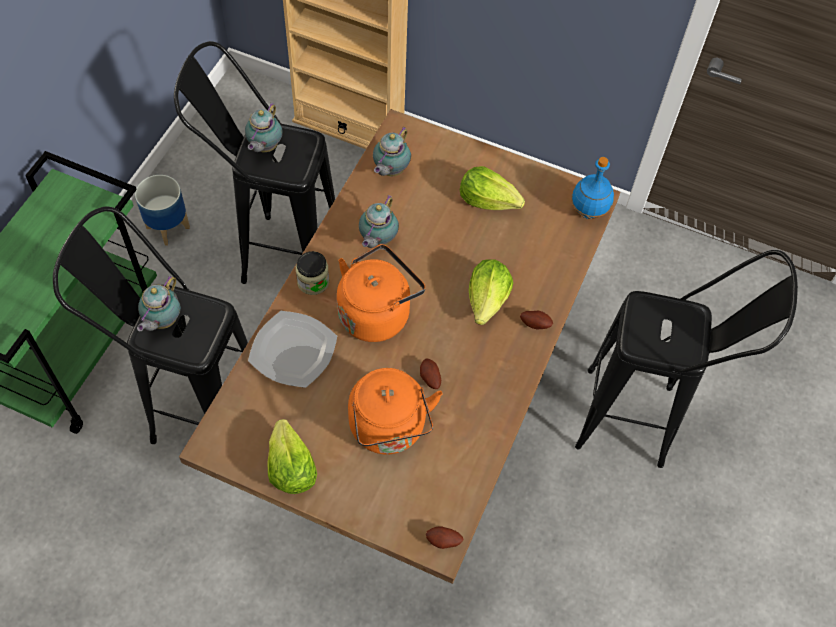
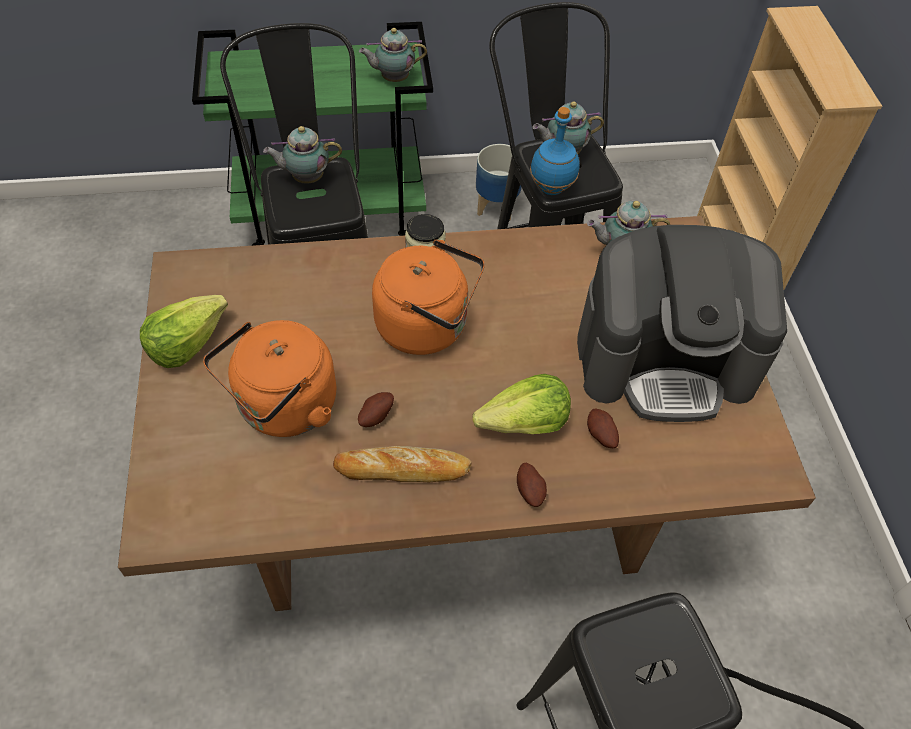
camera: 60 degrees right, 5 degrees down
plate [248,311,337,388] -> none
teapot [359,195,399,248] -> teapot moved to [359,28,427,82]
potato [426,526,463,549] -> potato moved to [587,408,619,448]
lettuce [460,166,525,210] -> coffee machine [577,225,787,422]
blue bottle [571,157,614,219] -> blue bottle moved to [530,107,580,195]
none -> bread [333,446,472,482]

